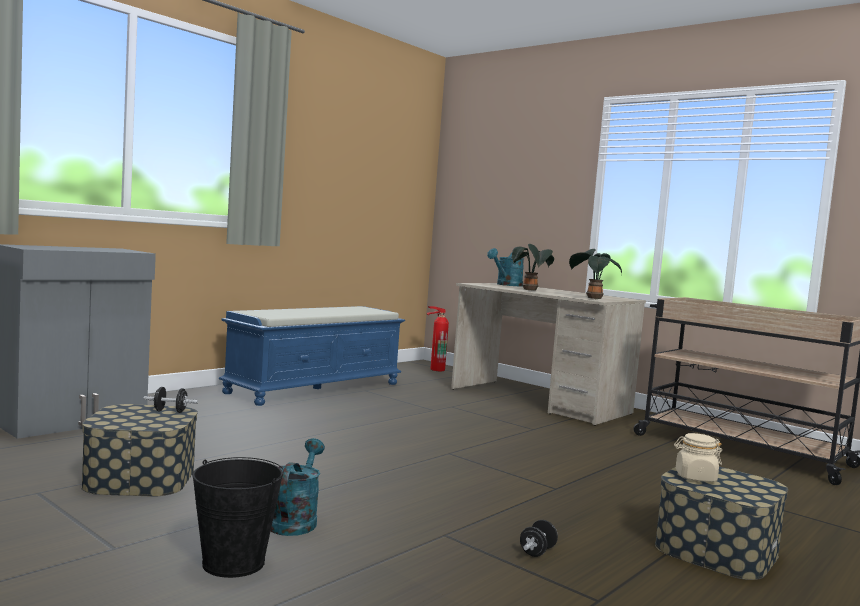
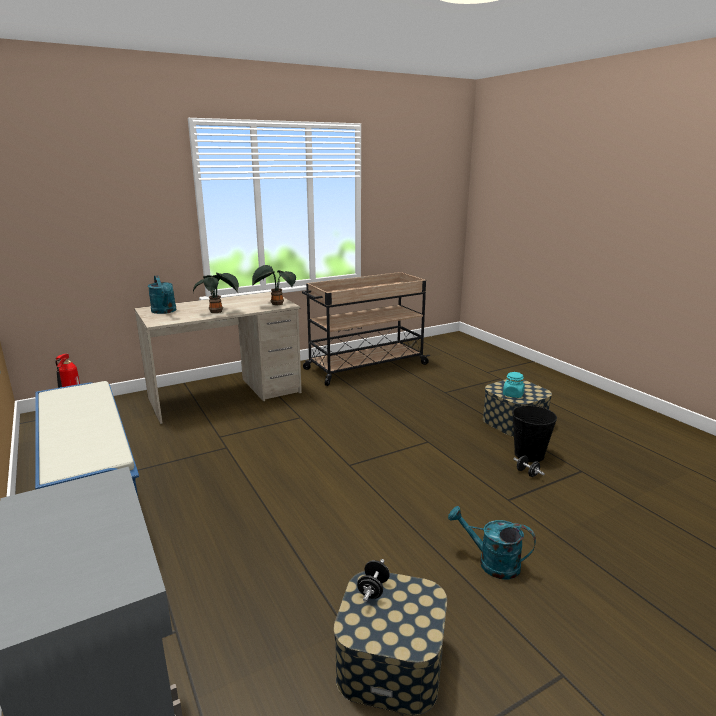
camera: 70 degrees left, 15 degrees up
black bucket [192,457,284,578] -> black bucket moved to [512,404,557,462]
beige jar [674,433,722,482] -> turquoise jar [503,372,525,398]

